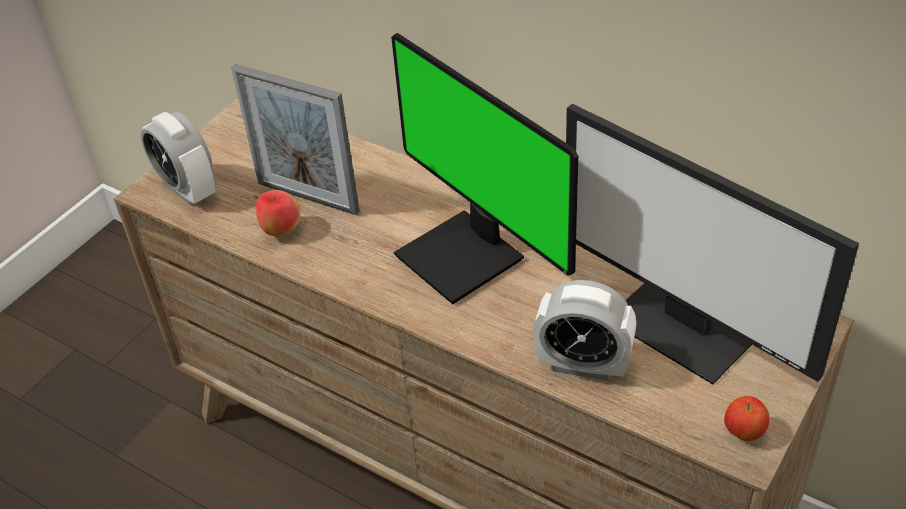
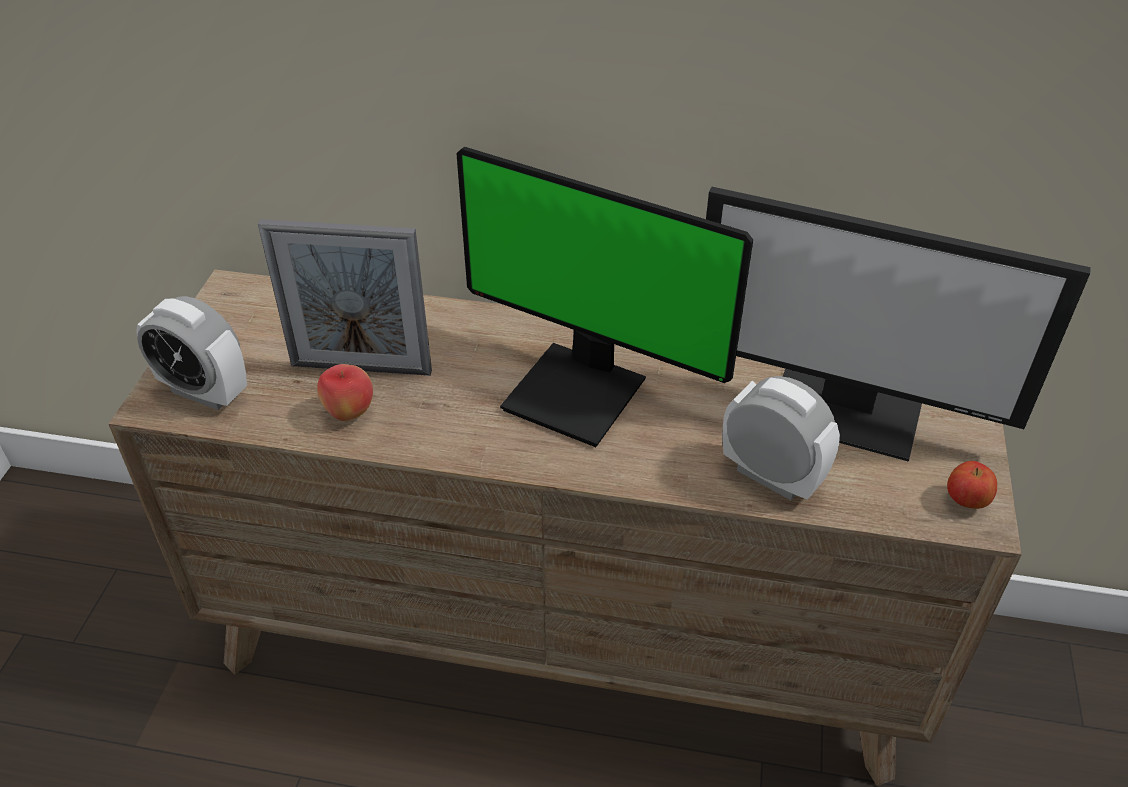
camera: 25 degrees left, 0 degrees up
alarm clock [533,280,636,381] -> alarm clock turned 135 degrees counterclockwise [722,376,840,500]

